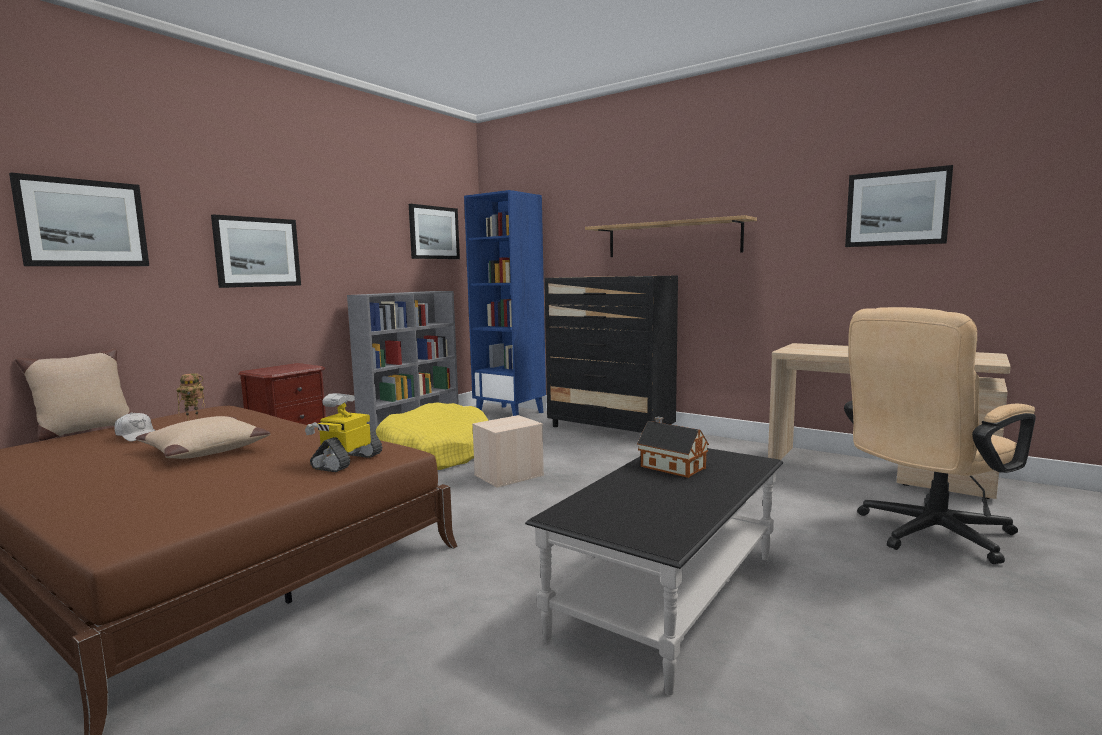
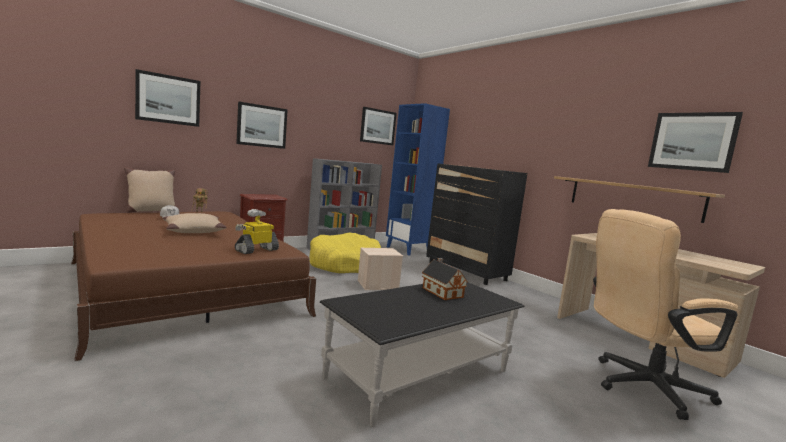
camera: 15 degrees right, 0 degrees up
shelf [585,215,757,257] -> shelf moved to [554,176,725,223]

